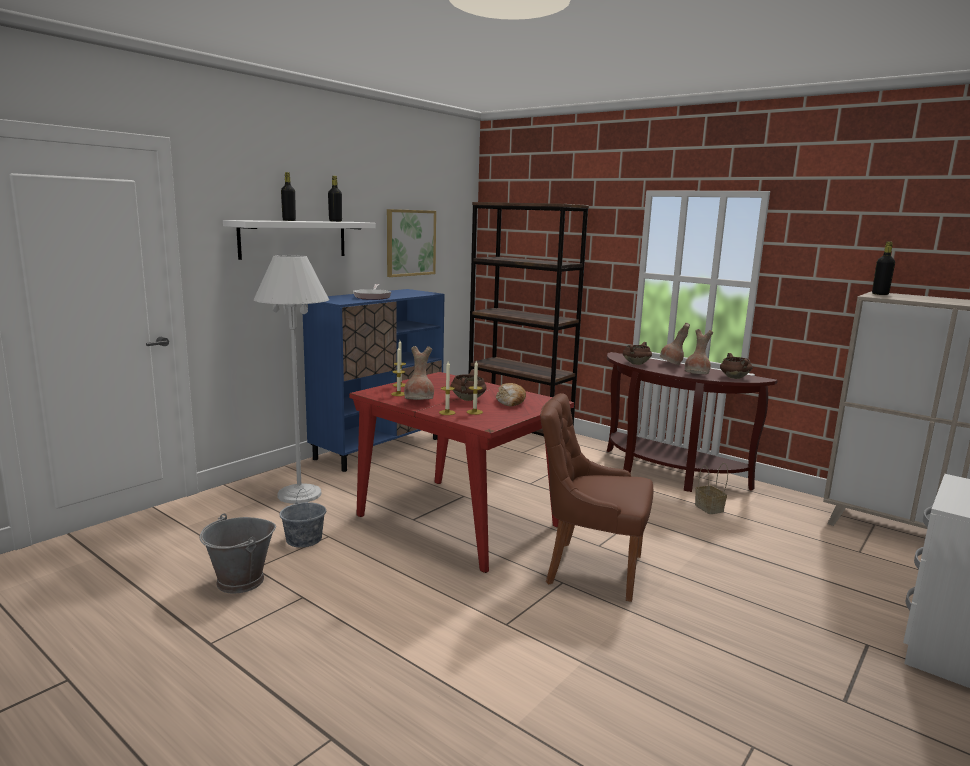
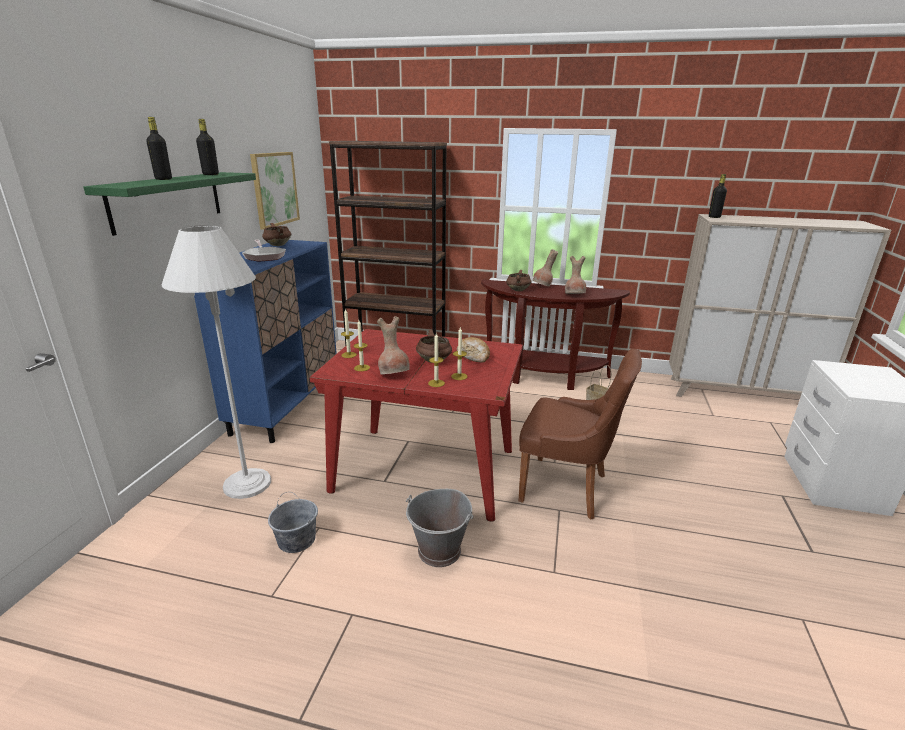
camera: 25 degrees left, 10 degrees up
grey bucket [200,513,276,594] -> grey bucket moved to [406,489,473,567]
white shelf [223,220,375,260] -> green shelf [83,172,256,236]
brown chair [540,393,654,602] -> brown chair turned 150 degrees counterclockwise [518,349,642,520]
brown cooking pot [720,353,752,379] -> brown cooking pot moved to [262,223,291,246]

